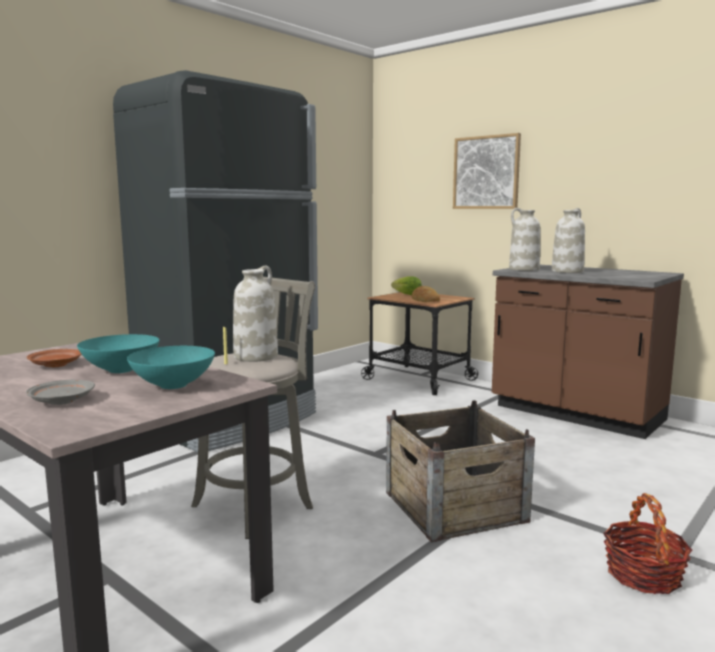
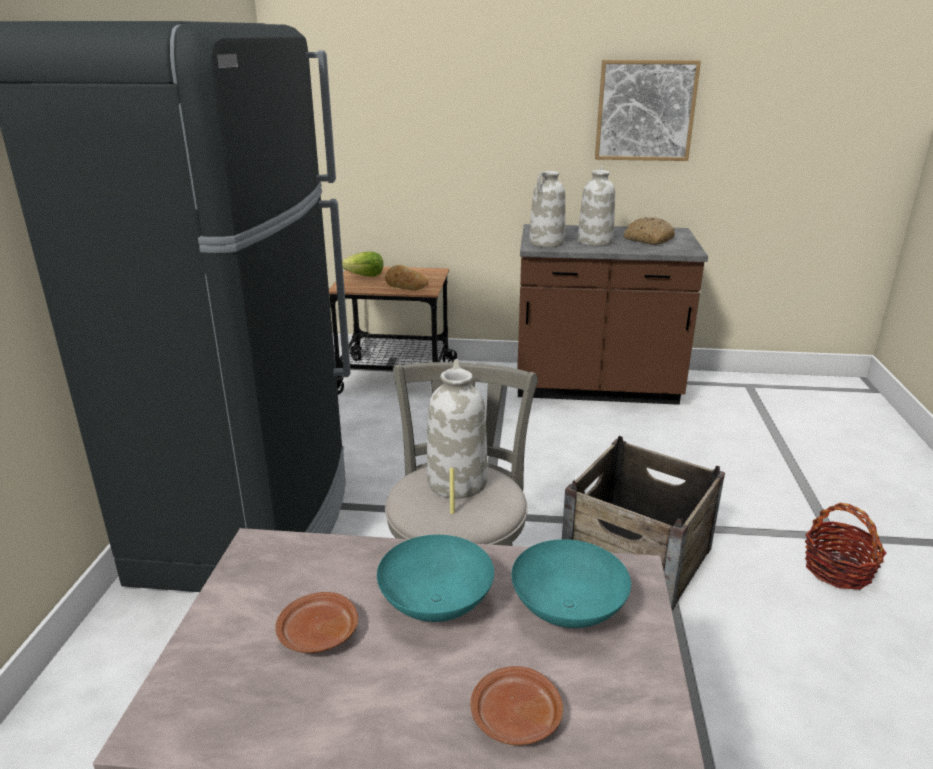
camera: 35 degrees left, 15 degrees up
grey plate [26,380,95,405] -> brown plate [470,666,563,745]
picture [453,133,521,209] -> picture moved to [595,60,701,161]
none -> bread [624,217,675,245]

